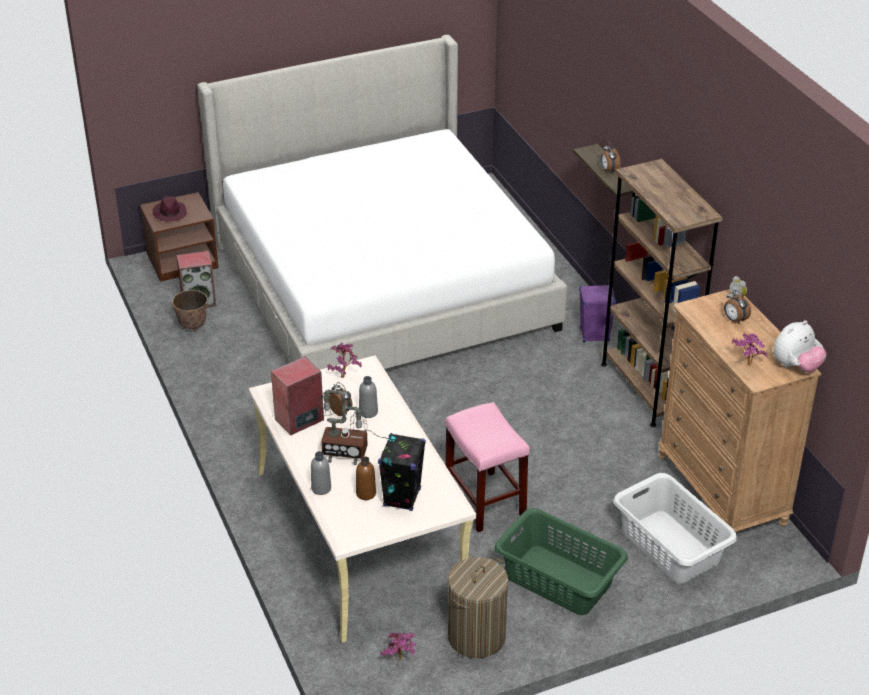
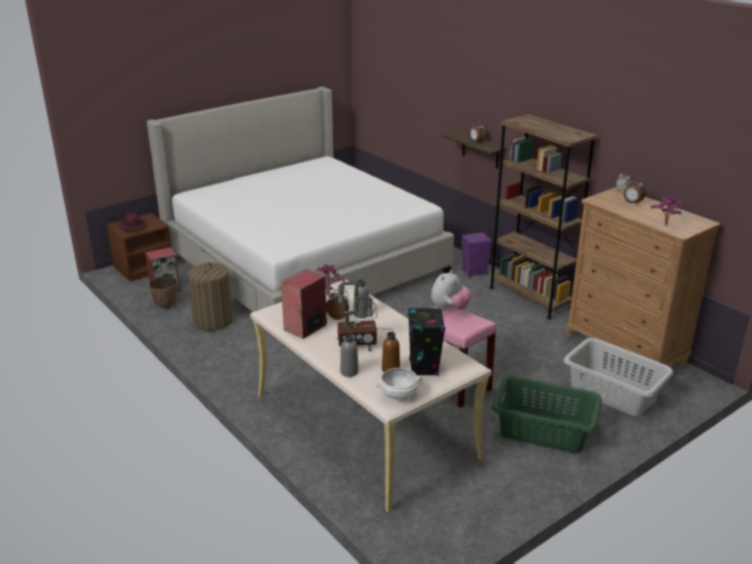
camera: 15 degrees left, 10 degrees down
potted plant [380,632,417,660] -> none
laundry basket [448,557,508,658] -> laundry basket moved to [188,262,233,331]
plush toy [773,320,827,373] -> plush toy moved to [431,270,472,310]
none -> white bowl [376,368,422,402]

